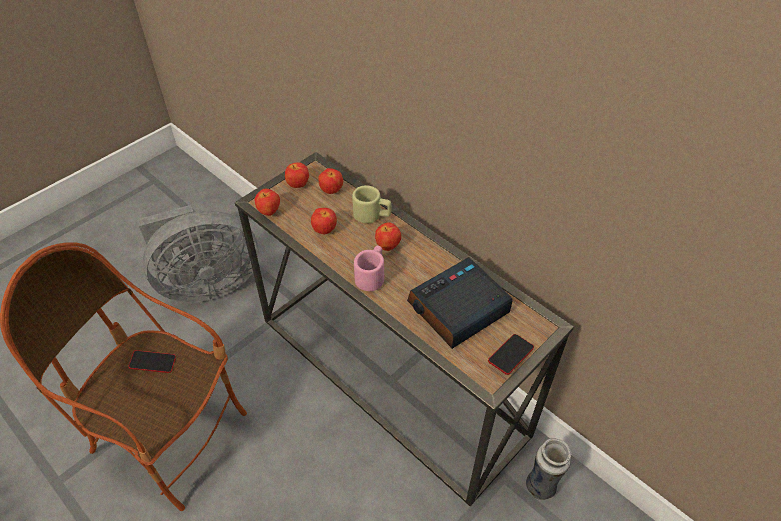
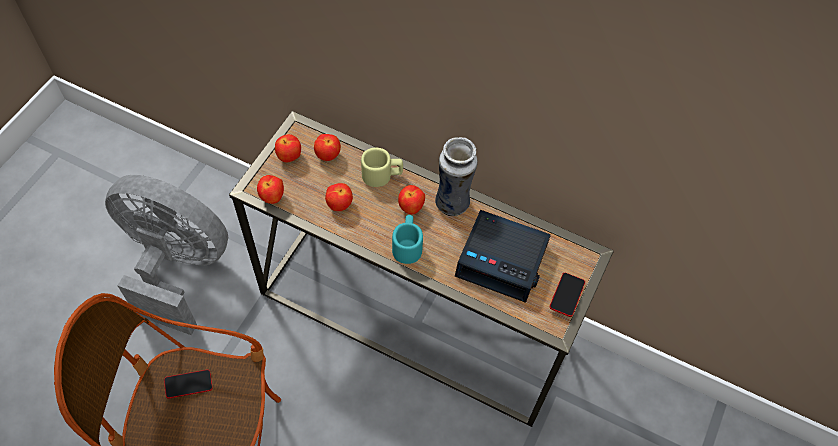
camera: 20 degrees left, 10 degrees up
grey fan [137,205,259,303] -> grey fan turned 120 degrees counterclockwise [105,175,228,335]
pink mug [354,246,384,291] -> turquoise mug [392,215,423,264]
alarm clock [407,257,513,349] -> alarm clock turned 105 degrees counterclockwise [455,210,551,303]
vase [526,438,571,500] -> vase moved to [435,137,478,216]

